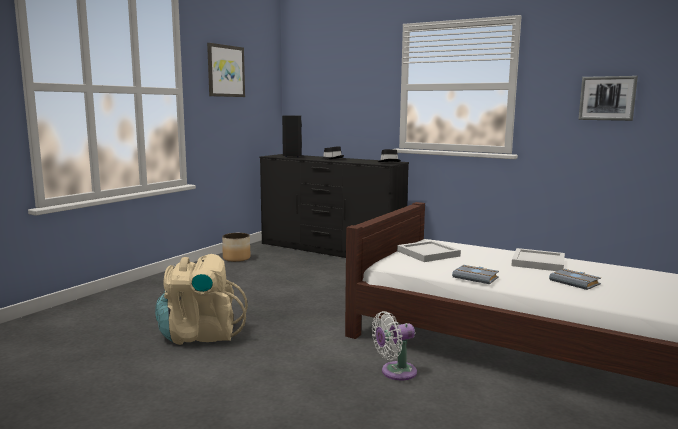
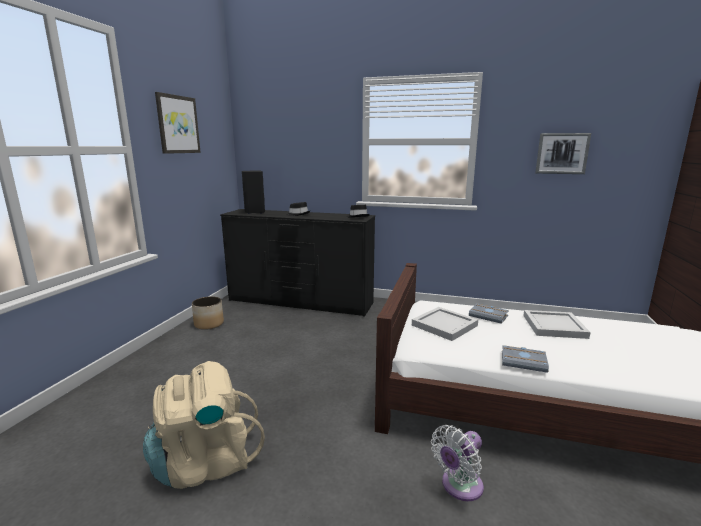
camera: 15 degrees left, 5 degrees up
grey book [549,269,601,290] -> grey book moved to [469,304,509,324]

